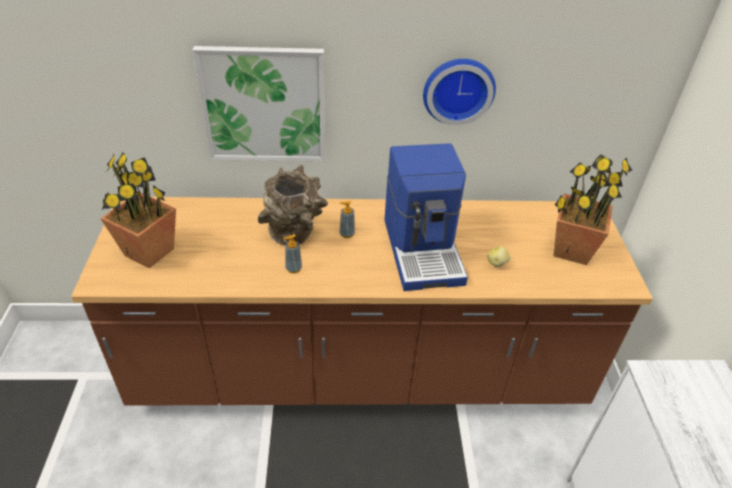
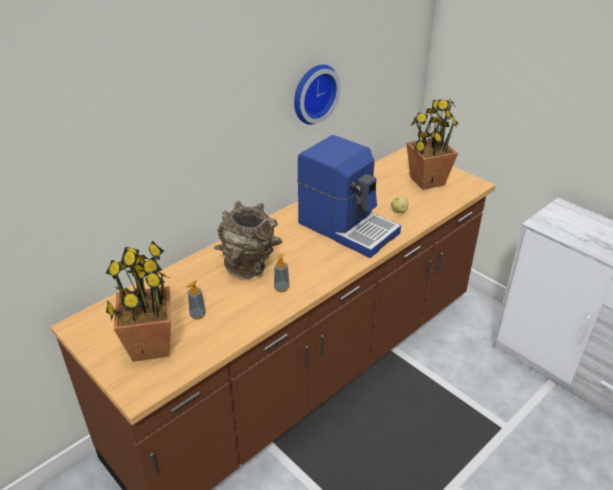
camera: 40 degrees left, 5 degrees down
picture [192,46,325,161] -> none
soap dispenser [339,201,355,238] -> soap dispenser moved to [187,280,206,320]

